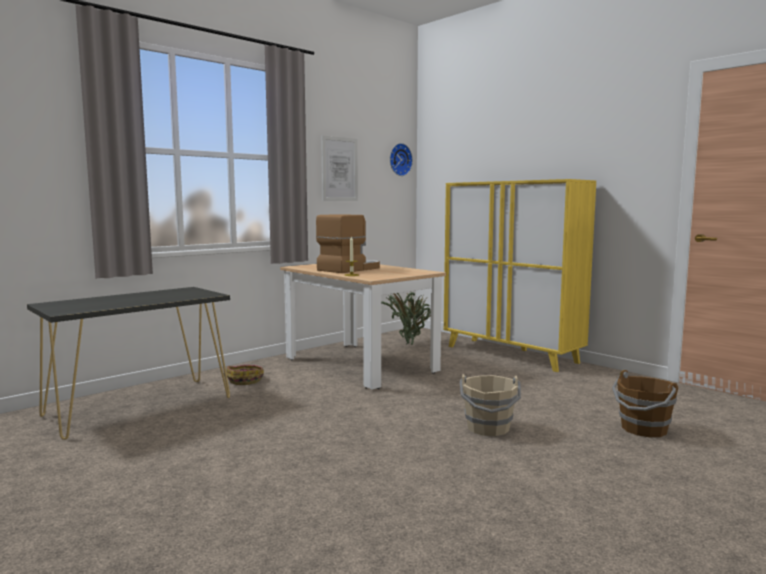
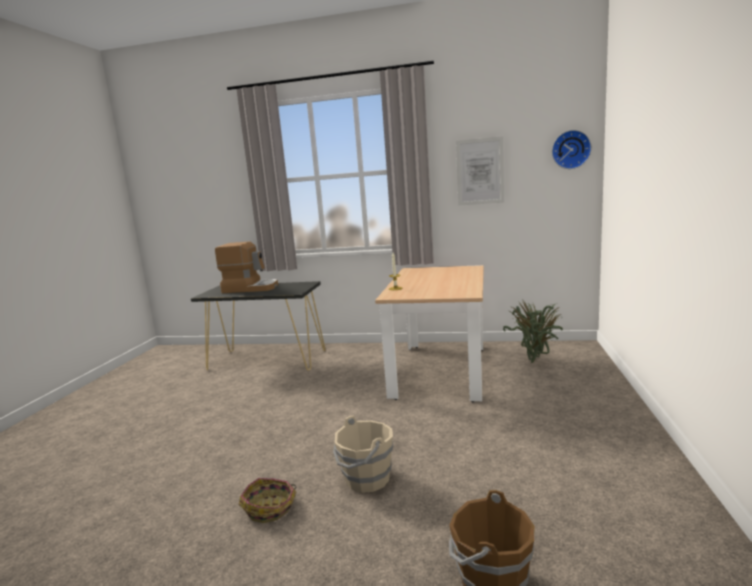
camera: 55 degrees right, 5 degrees up
basket [226,365,264,385] -> basket moved to [239,478,296,523]
coffee machine [316,214,380,273] -> coffee machine moved to [215,241,278,293]
yellow cabinet [444,179,596,372] -> none

